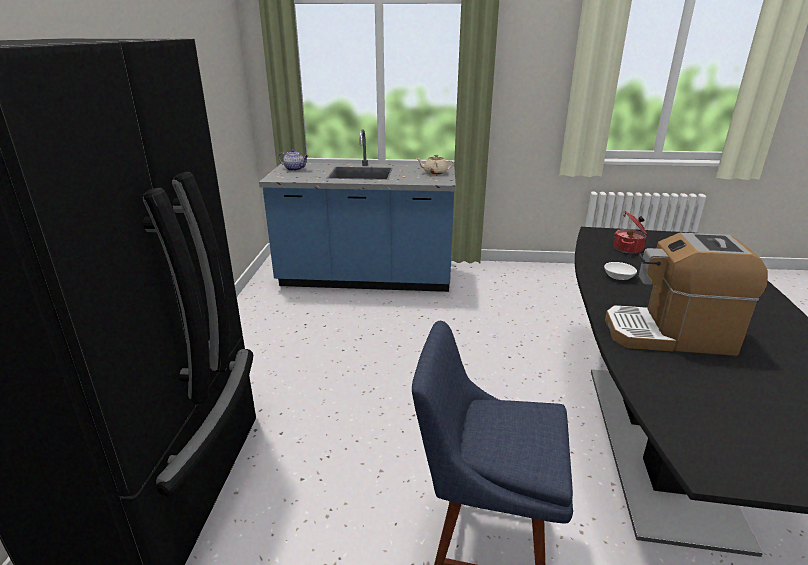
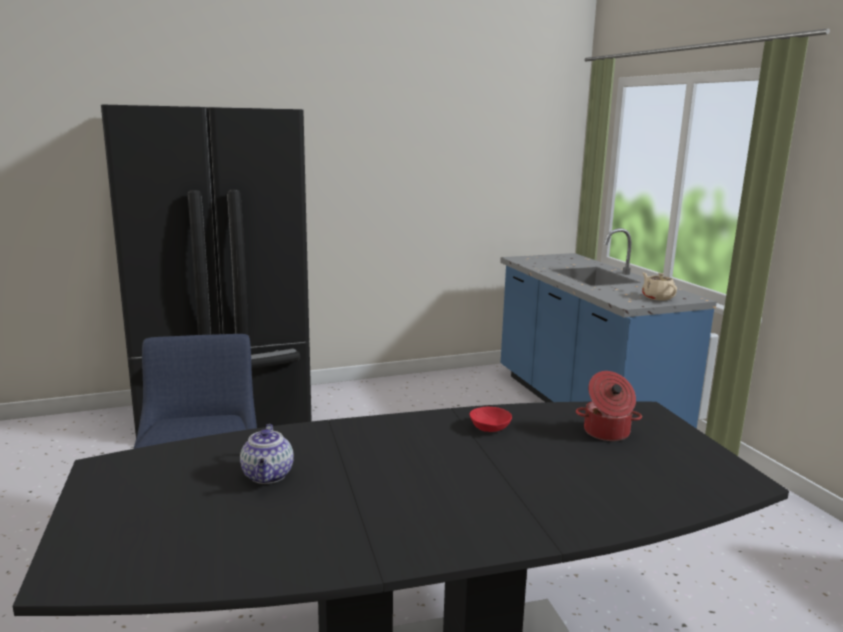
camera: 65 degrees right, 10 degrees down
teapot [279,149,308,171] -> teapot moved to [240,424,294,484]
white bowl [604,262,637,280] -> red bowl [469,407,512,432]
coffee machine [605,233,768,356] -> none

